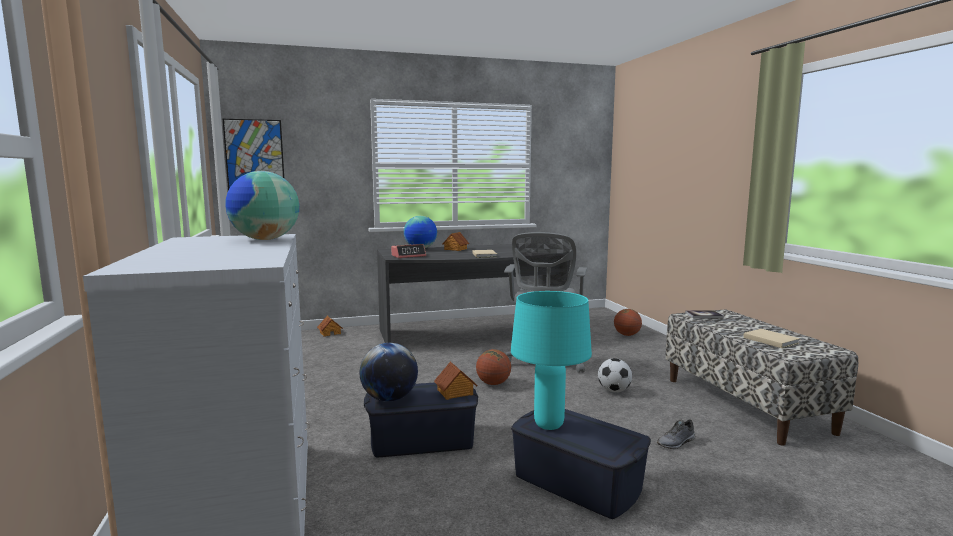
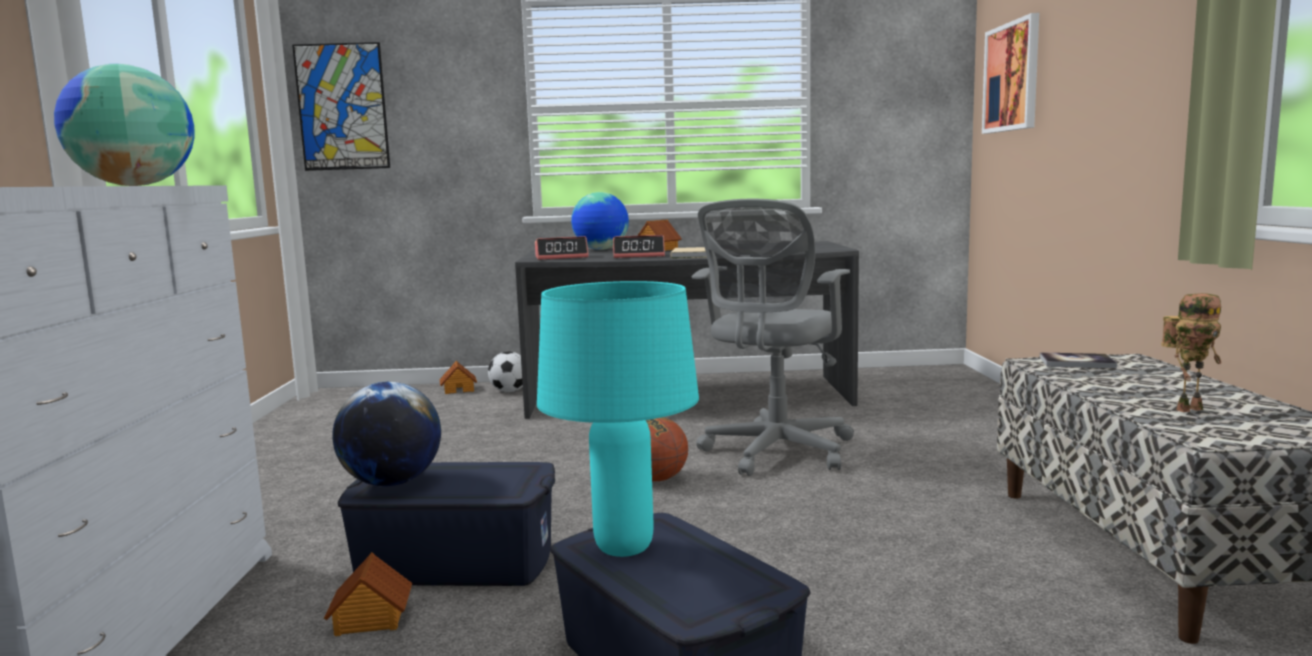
camera: 15 degrees right, 0 degrees up
toy house [434,362,478,400] -> toy house moved to [324,552,412,636]
football [598,358,632,392] -> football moved to [488,352,523,392]
basketball [614,309,642,336] -> none
grey shoe [657,420,695,449] -> none
beige book [743,329,800,348] -> toy robot [1161,293,1221,412]
none -> alarm clock [613,235,665,258]
none -> picture [982,13,1039,134]

